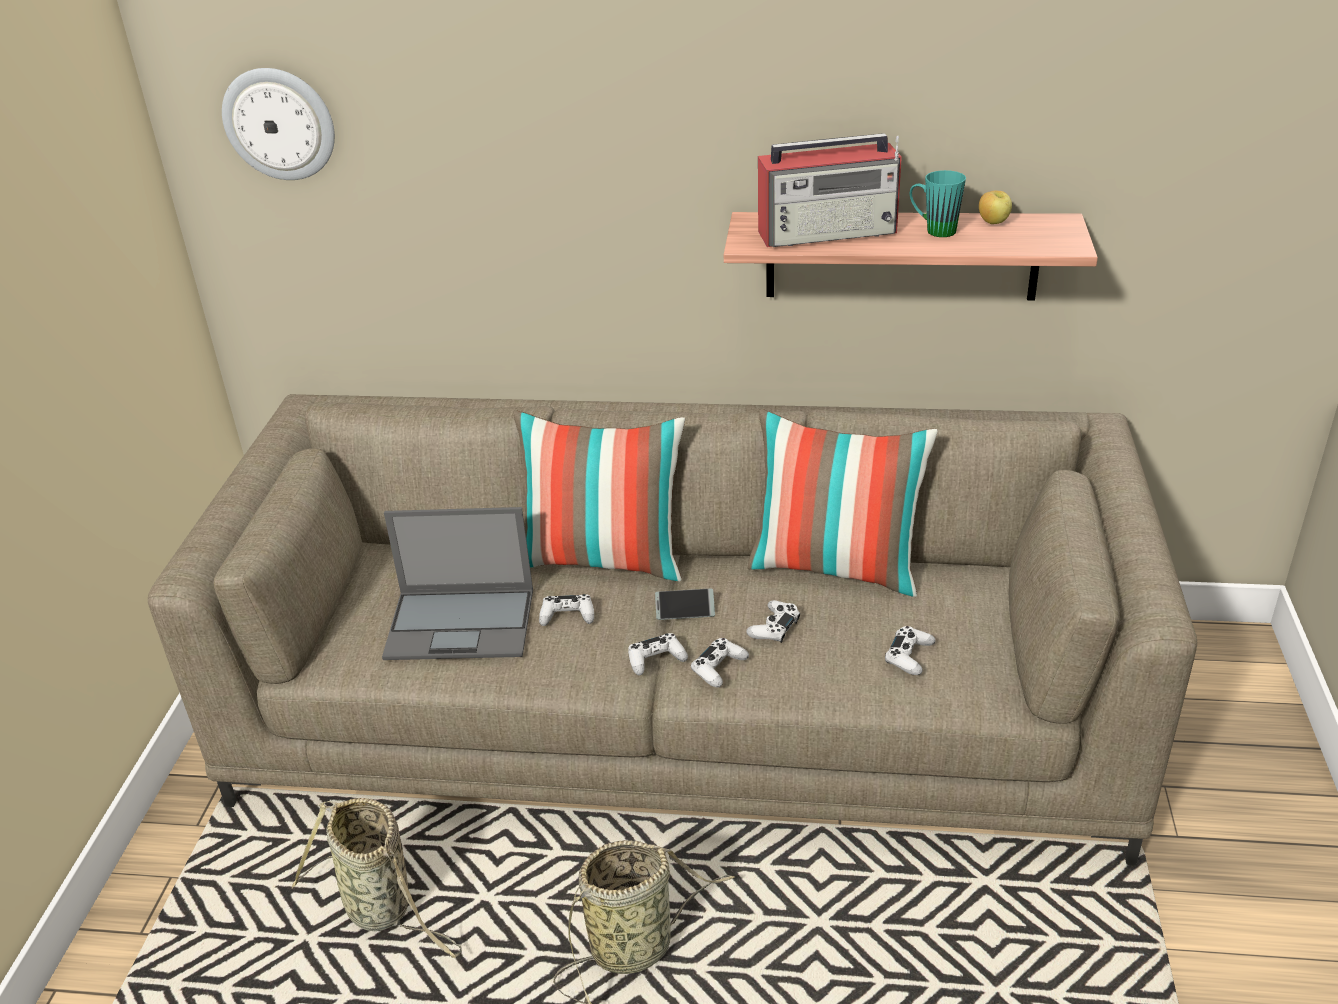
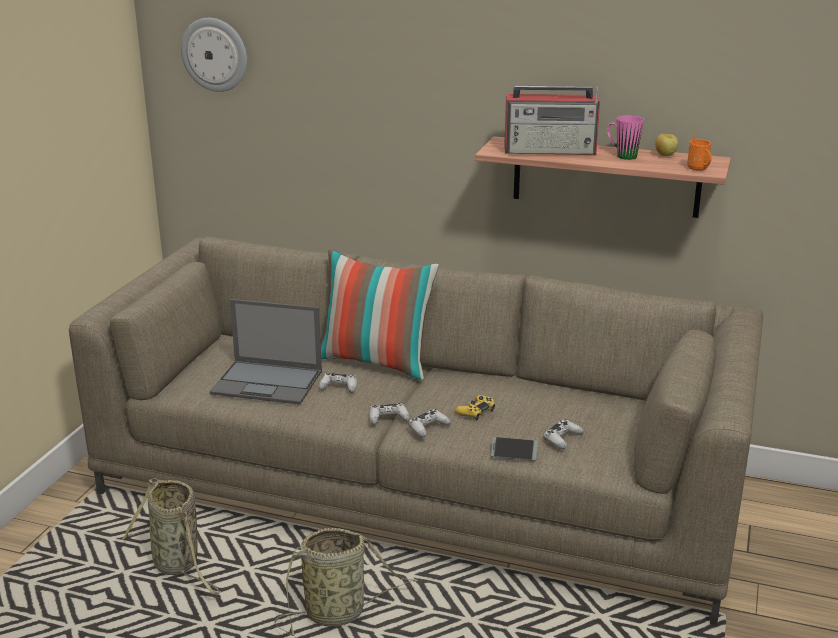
camera: 10 degrees right, 10 degrees down
phone [655,589,715,620] -> phone moved to [491,437,538,461]
white game controller [746,600,800,643] -> yellow game controller [454,395,495,420]
pillow [748,409,938,597] -> none
turquoise mug [910,170,966,237] -> pink mug [607,115,644,160]
none -> orange mug [687,132,712,171]

